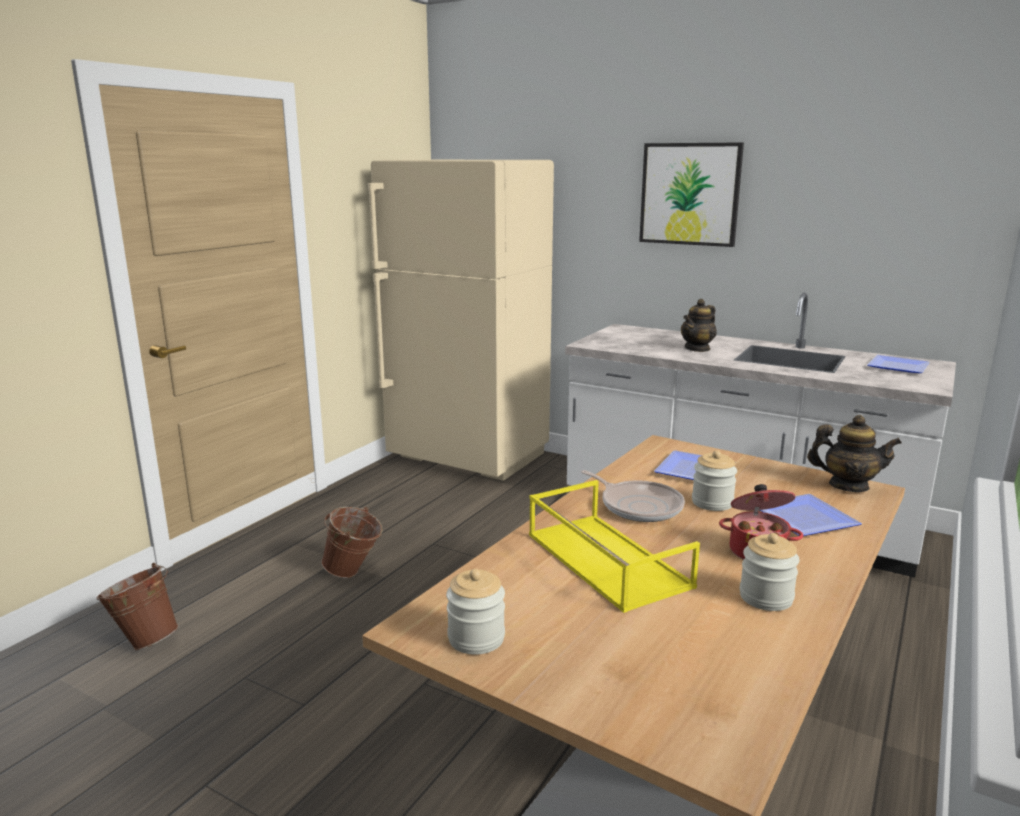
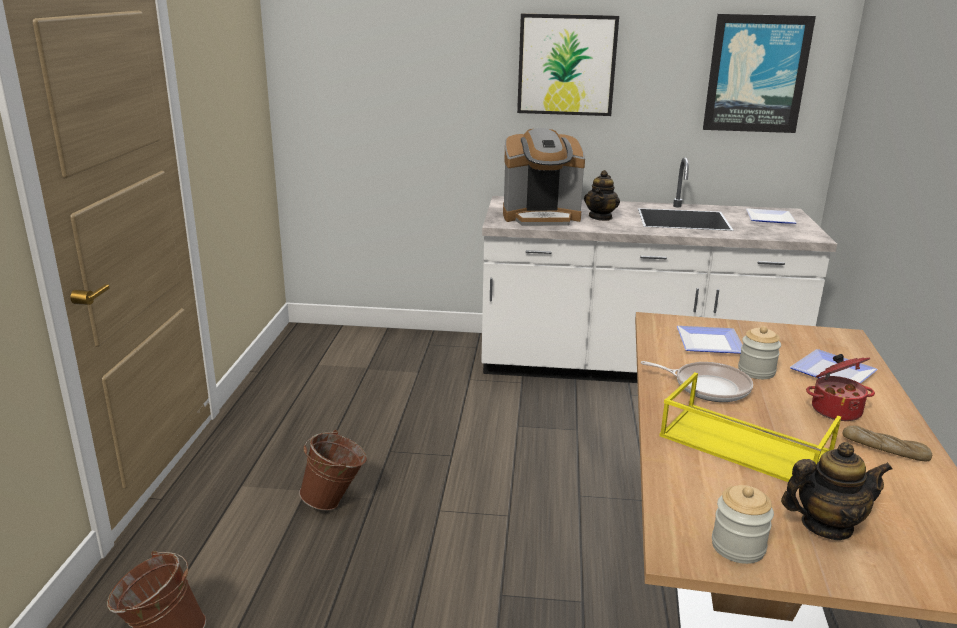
camera: 25 degrees left, 5 degrees up
beige fridge [368,160,554,481] -> none
jar [740,533,800,611] -> bread [842,425,932,461]
teapot [807,415,902,492] -> teapot moved to [781,442,892,540]
none -> coffee machine [503,128,585,226]
none -> picture [703,14,816,133]

